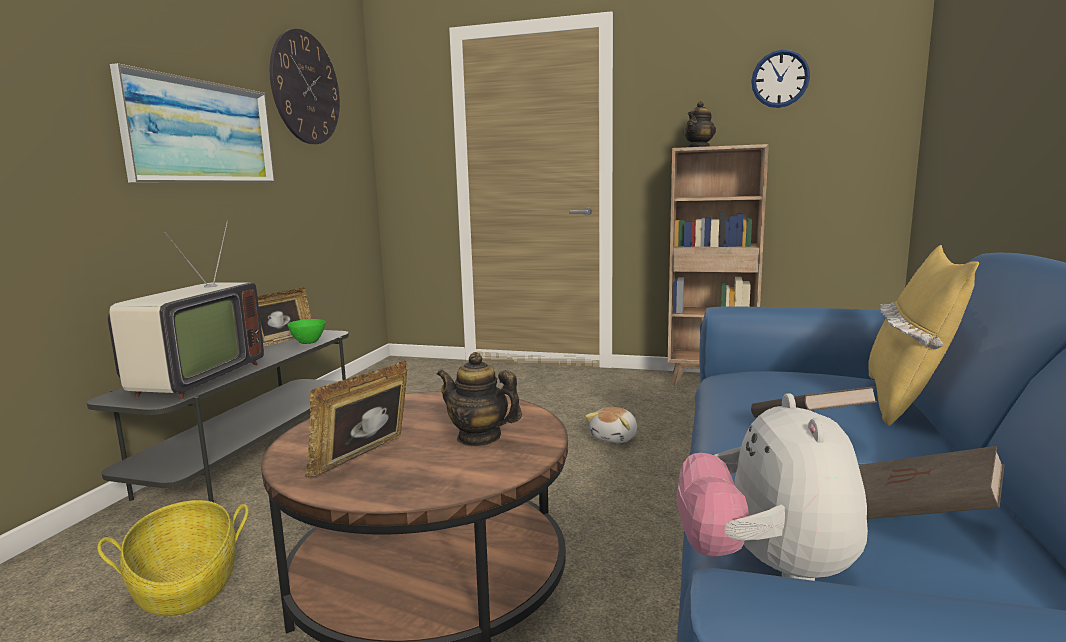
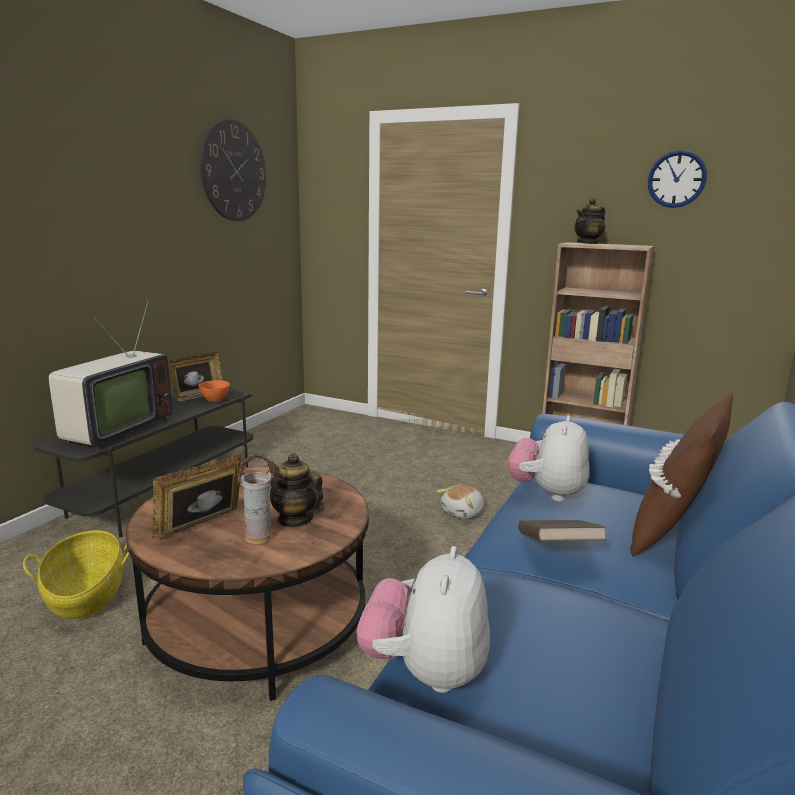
camera: 10 degrees right, 5 degrees up
picture [110,63,275,183] -> none
green bowl [287,319,325,344] -> orange bowl [198,380,230,402]
brown book [859,446,1004,519] -> none
yellow pillow [869,245,979,426] -> brown pillow [630,393,733,557]
none -> vase [236,454,275,544]
none -> plush toy [508,415,589,502]

